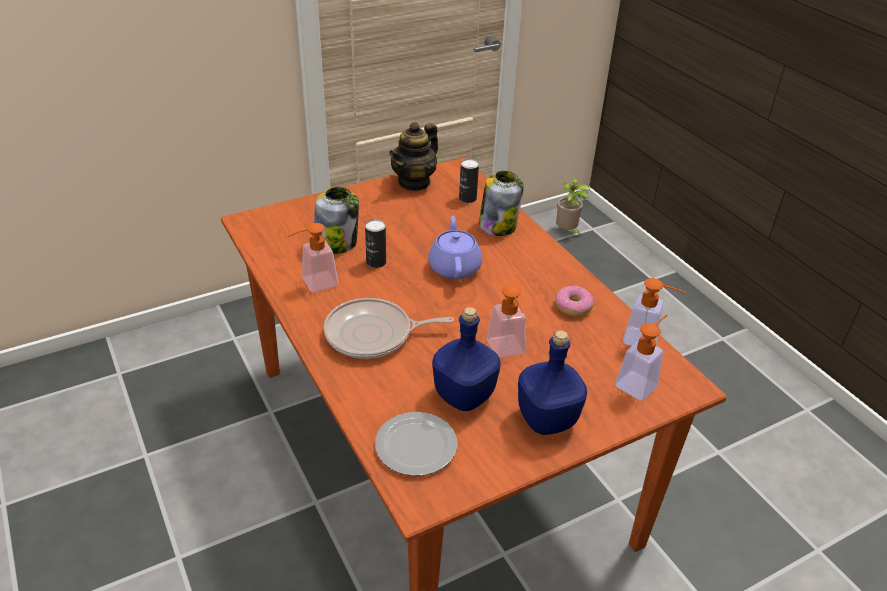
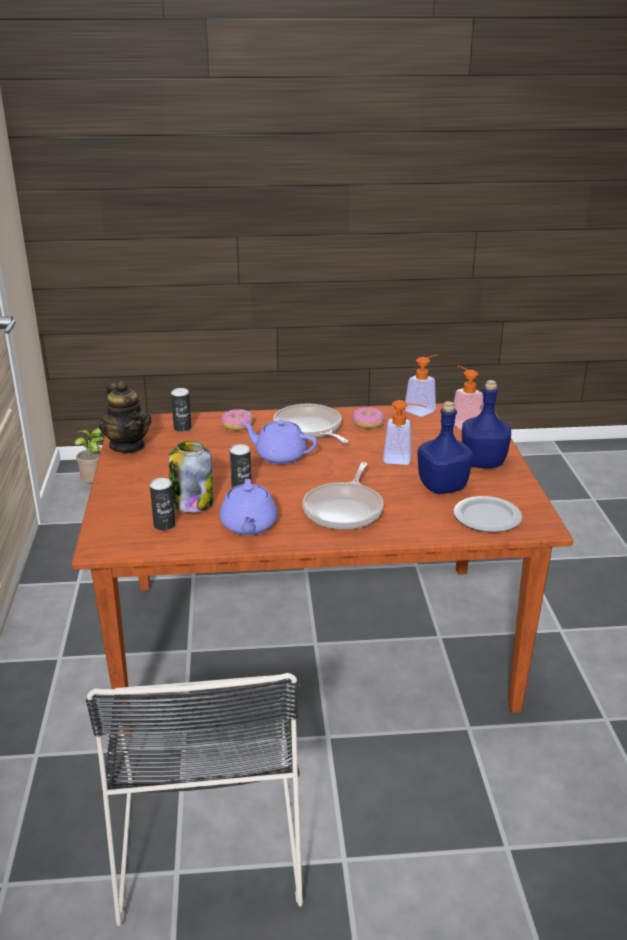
camera: 65 degrees left, 10 degrees down
soap dispenser [287,223,338,292] -> purple teapot [220,479,277,535]
jar [479,171,524,236] -> donut [221,409,254,430]
none -> black chair [85,673,303,926]
none -> can [150,478,175,531]
none -> frying pan [273,404,348,443]

